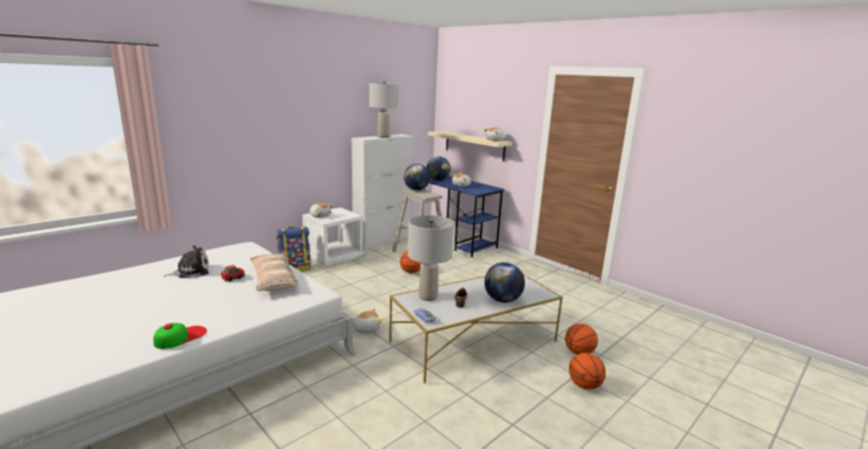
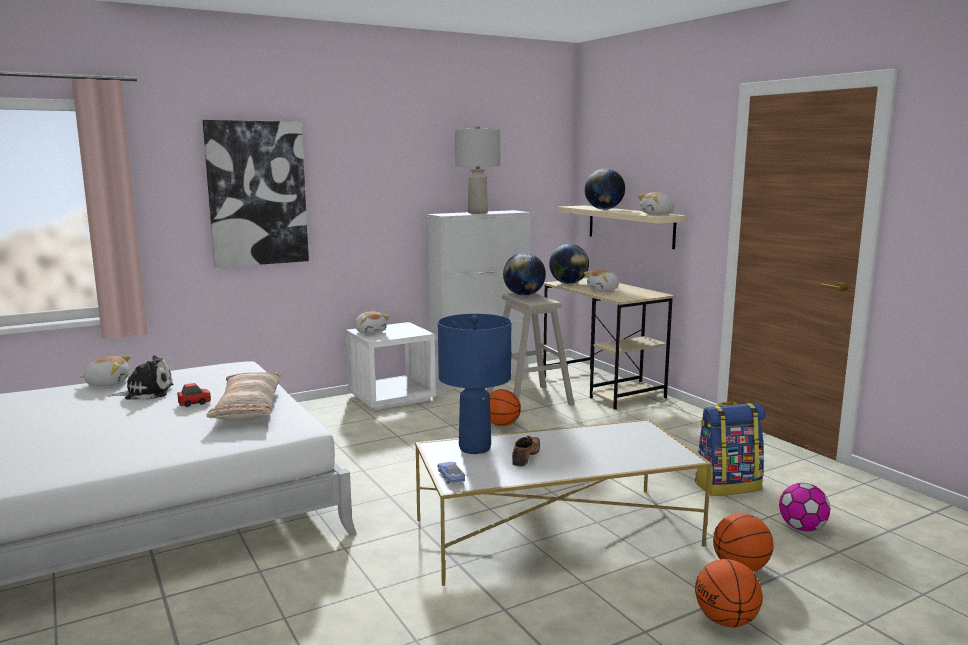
camera: 15 degrees right, 5 degrees down
cap [153,323,207,349] -> none
backpack [276,226,311,272] -> backpack moved to [695,401,765,496]
plush toy [353,308,382,333] -> plush toy moved to [80,355,131,386]
grey table lamp [408,215,454,301] -> blue table lamp [438,314,511,454]
blue desk [424,176,505,257] -> beige desk [543,278,675,409]
globe [484,262,525,303] -> globe moved to [584,168,625,210]
none -> picture [203,120,309,268]
none -> football [779,483,830,531]

